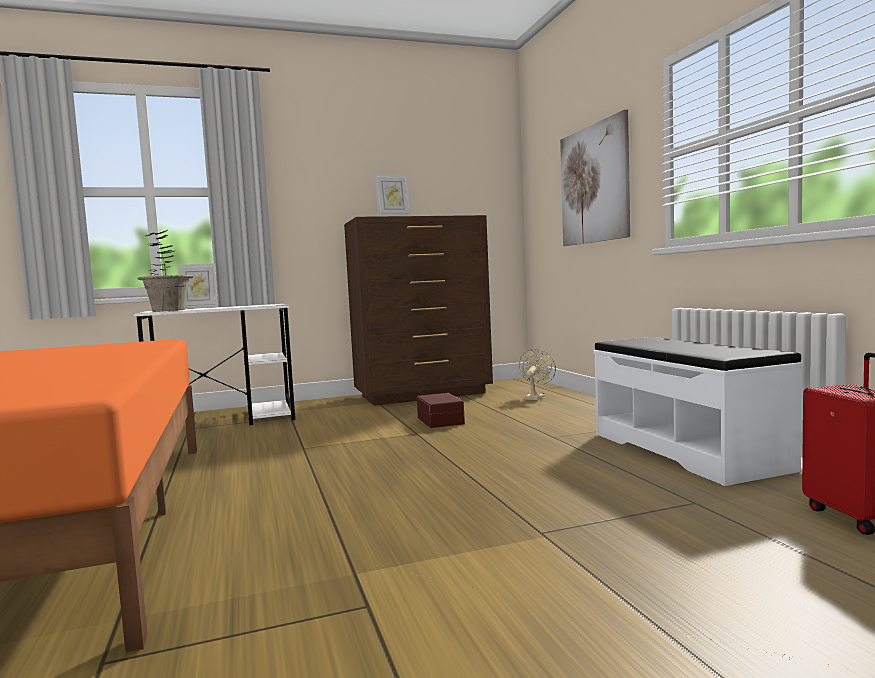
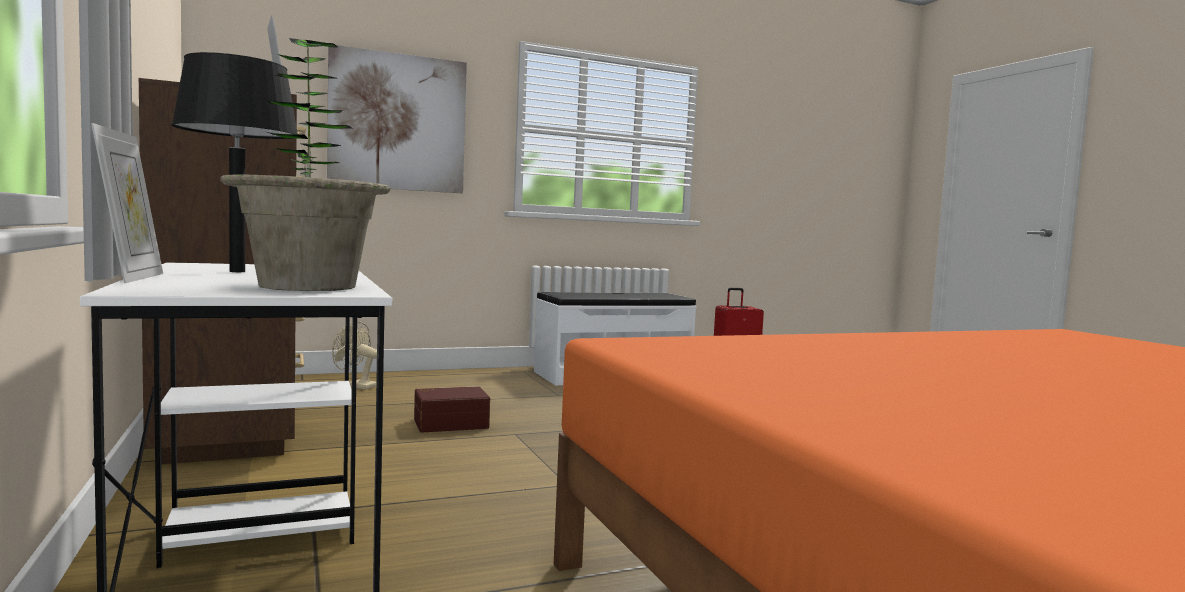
camera: 95 degrees left, 0 degrees up
none -> black table lamp [171,52,298,272]

